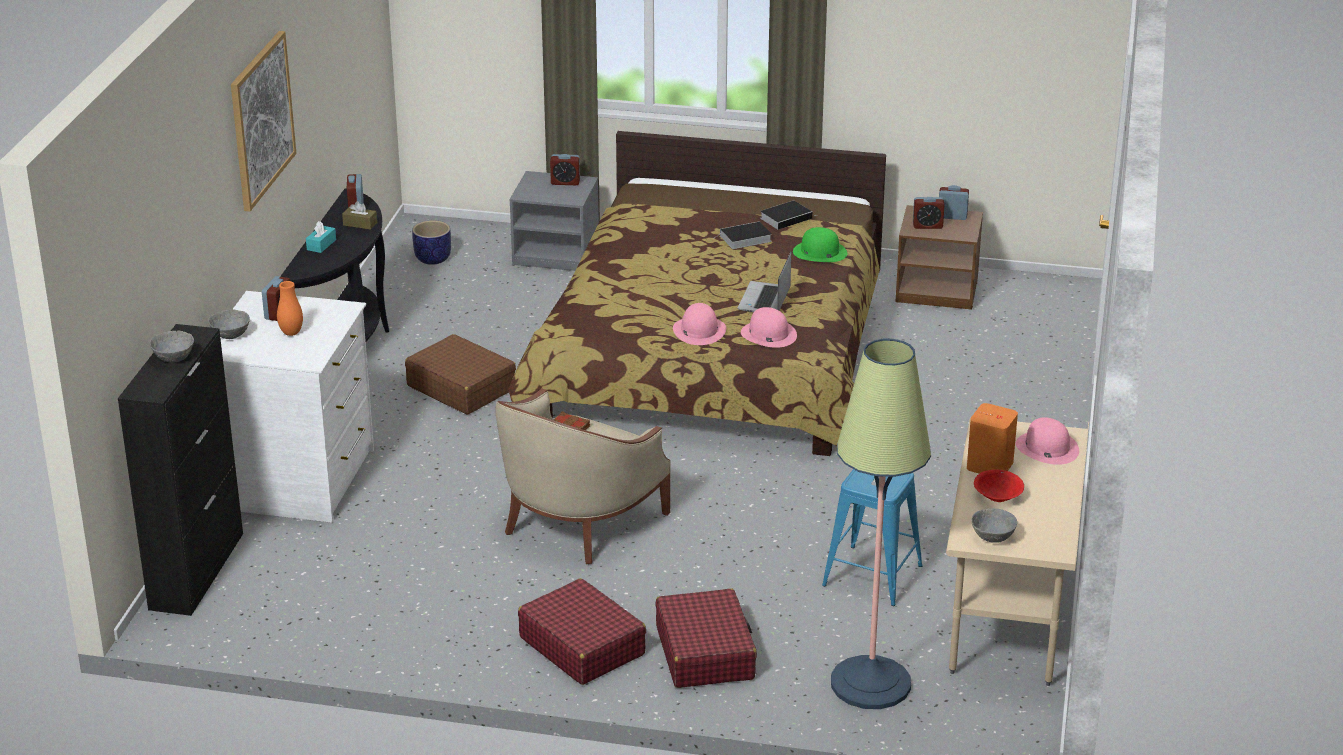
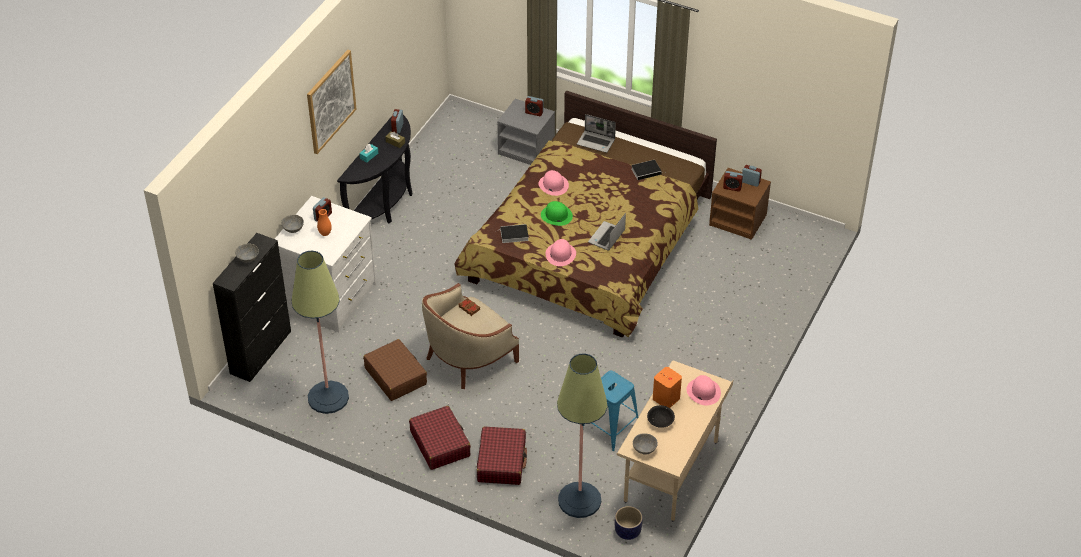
camera: 15 degrees right, 15 degrees up
brown suitcase [405,334,516,414] -> brown suitcase moved to [363,339,427,401]
planter [412,220,451,265] -> planter moved to [615,506,643,540]
book [713,221,772,249] -> book moved to [500,224,529,243]
pink hat [741,307,797,348] -> pink hat moved to [538,170,569,196]
green hat [793,227,847,262] -> green hat moved to [541,201,573,226]
red bowl [974,470,1024,502] -> black bowl [647,405,675,428]
none -> floor lamp [292,250,349,414]
none -> laptop [577,114,616,153]

